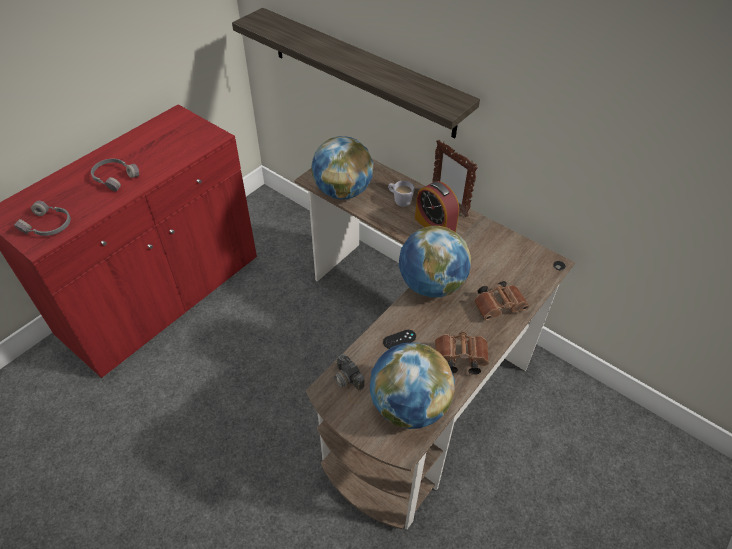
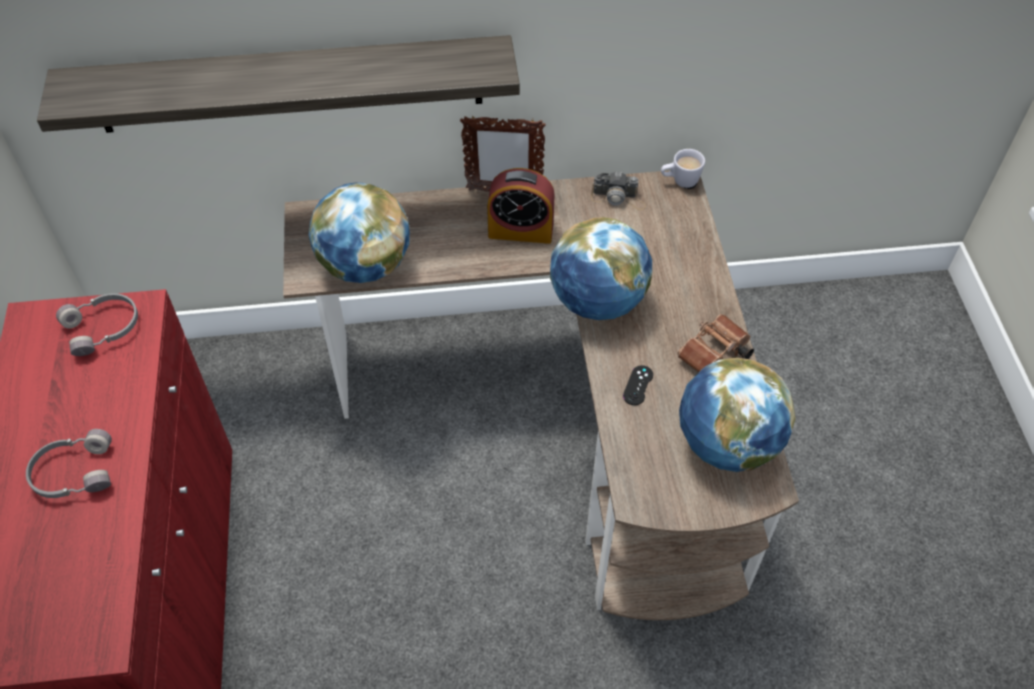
camera: 45 degrees left, 5 degrees up
grey headphones [14,201,71,236] -> grey headphones moved to [56,293,138,356]
camera [331,354,365,403] -> camera moved to [591,172,646,210]
white mug [388,181,415,207] -> white mug moved to [661,149,705,188]
brown binoculars [474,281,529,321] -> none

